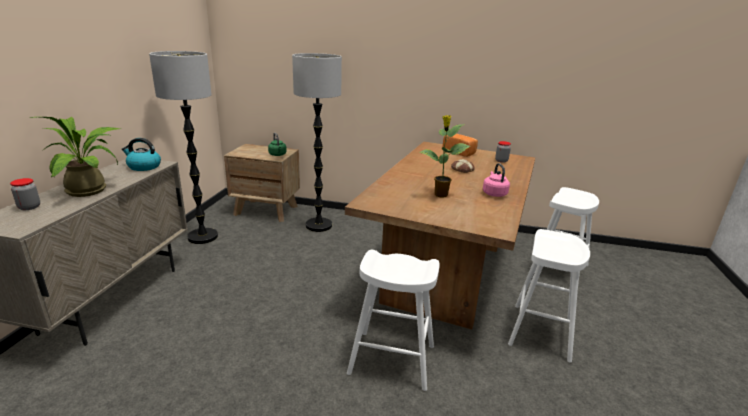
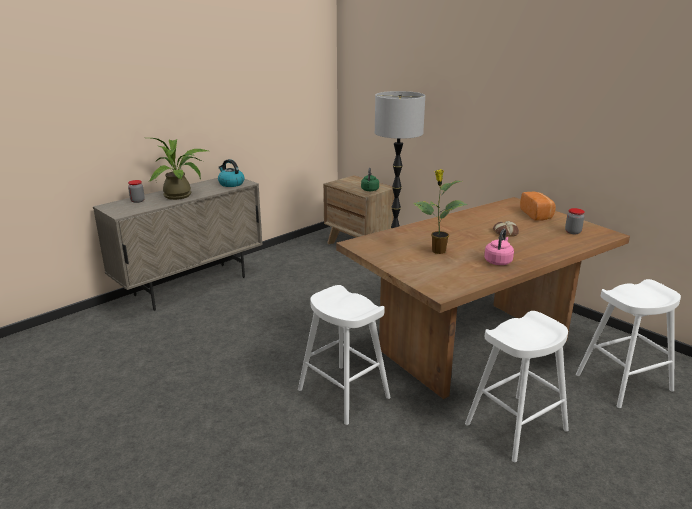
camera: 35 degrees right, 0 degrees up
floor lamp [149,51,218,244] -> none

